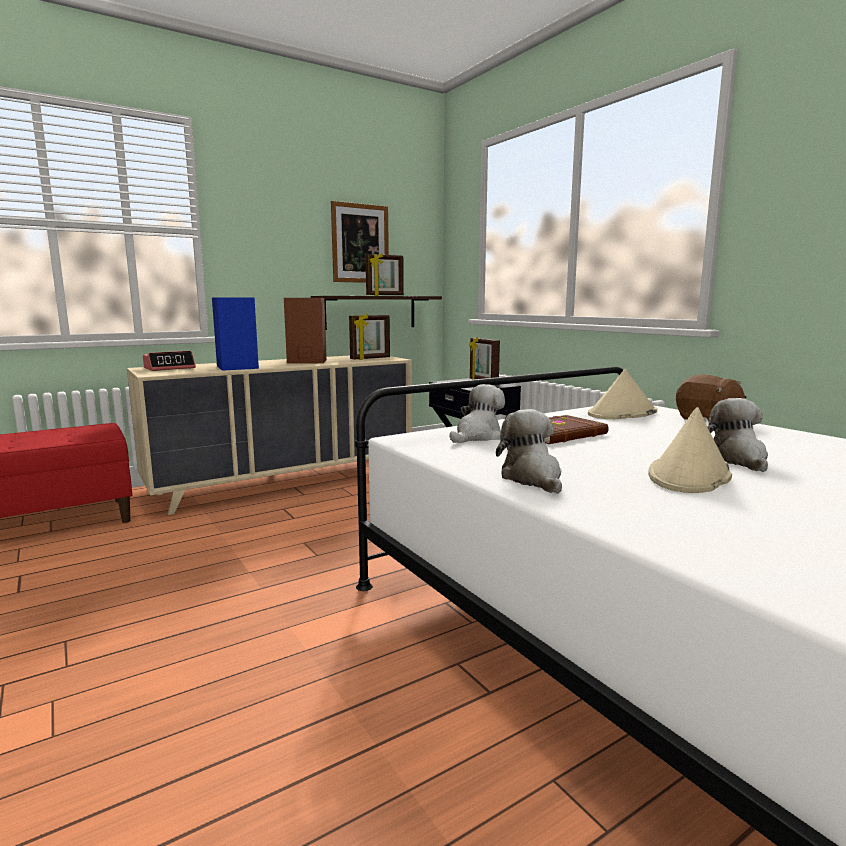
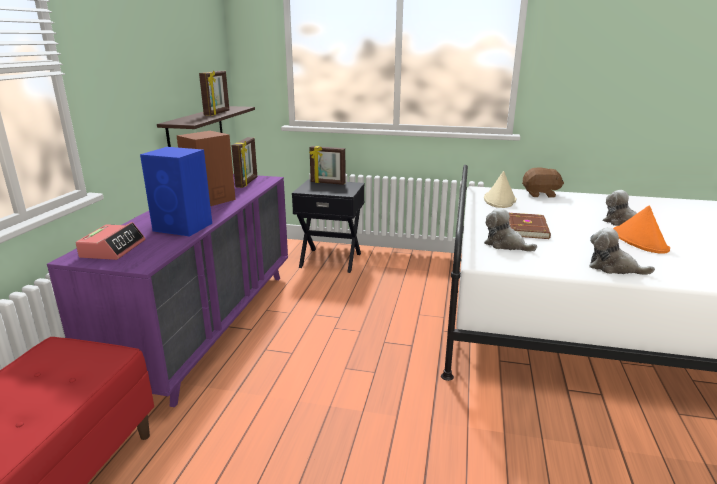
camera: 45 degrees left, 10 degrees up
beige dresser [127,356,412,515] -> purple dresser [47,174,288,407]
picture [331,201,389,283] -> none
plush toy [450,384,505,443] -> plush toy turned 45 degrees counterclockwise [484,208,537,252]
beige hat [648,407,732,493] -> orange hat [613,205,670,254]

